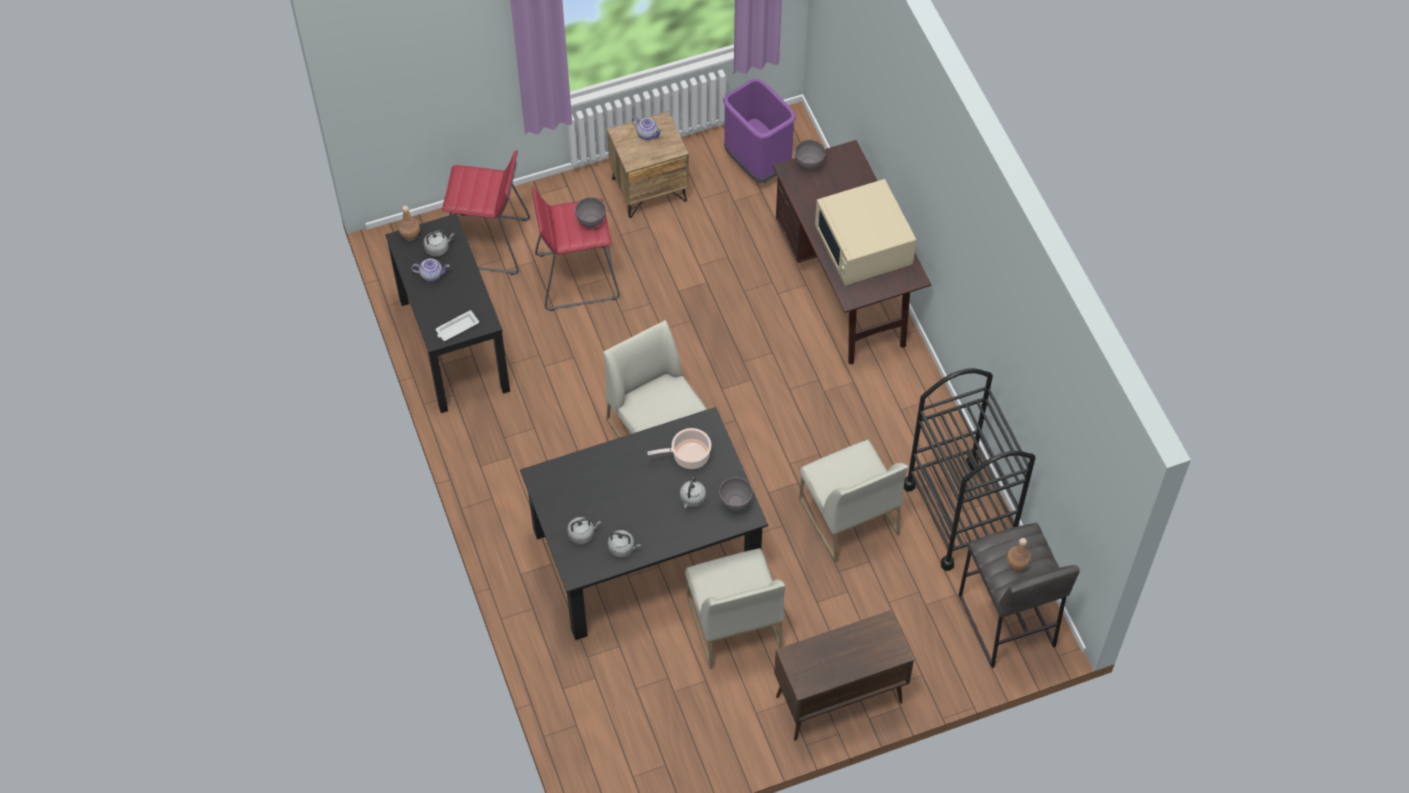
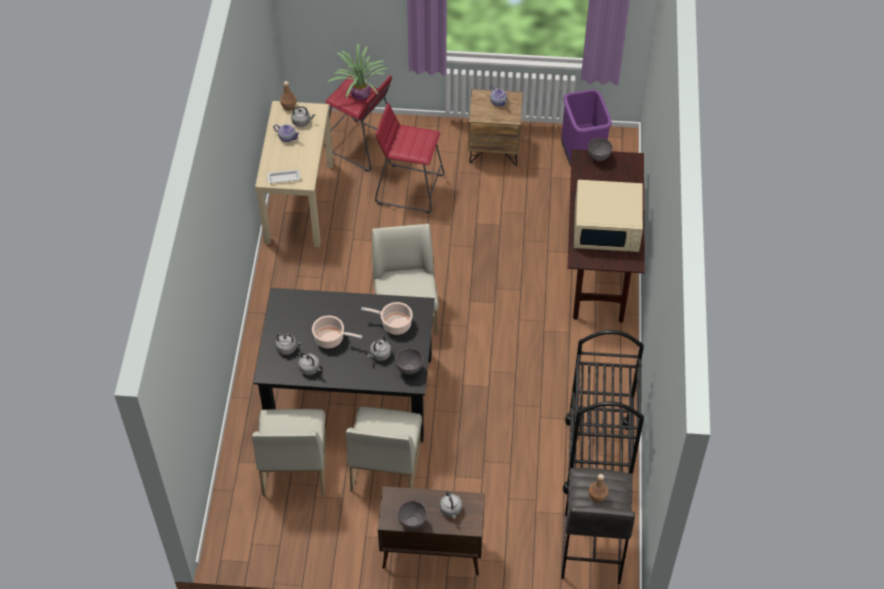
camera: 25 degrees right, 5 degrees down
black console table [385,213,510,413] -> beige console table [255,101,333,247]
grey bowl [575,197,606,227] -> grey bowl moved to [398,501,427,529]
white chair [799,439,909,562] -> white chair moved to [252,409,326,496]
beige microwave [815,179,916,286] -> beige microwave turned 90 degrees counterclockwise [574,180,643,252]
none -> cooking pot [312,315,362,349]
none -> potted plant [327,44,389,100]
none -> grey kettle [440,491,462,518]

